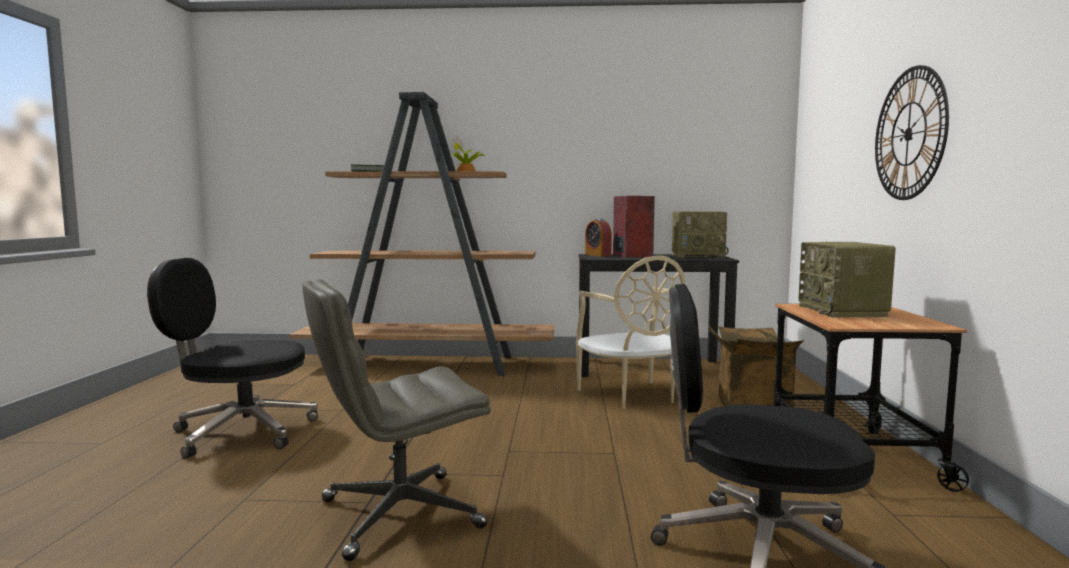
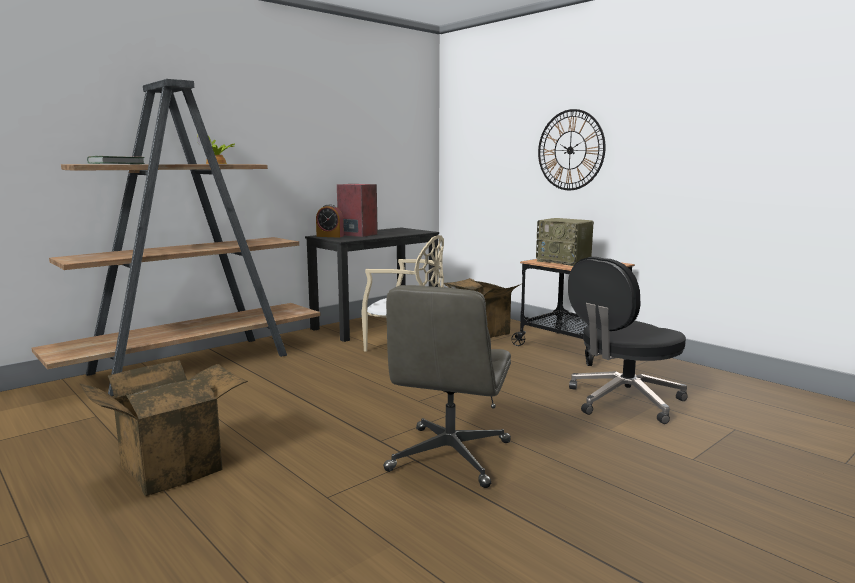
camera: 45 degrees left, 5 degrees up
black office chair [147,258,318,459] -> cardboard box [80,360,248,496]
radio [672,211,729,258] -> none

